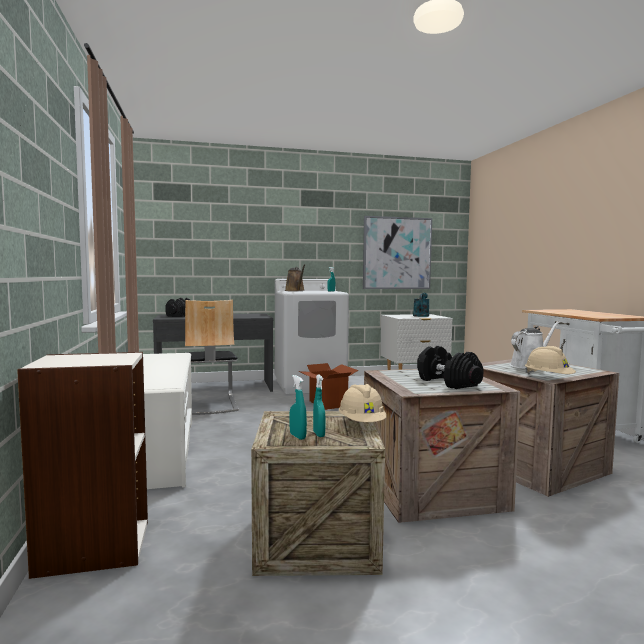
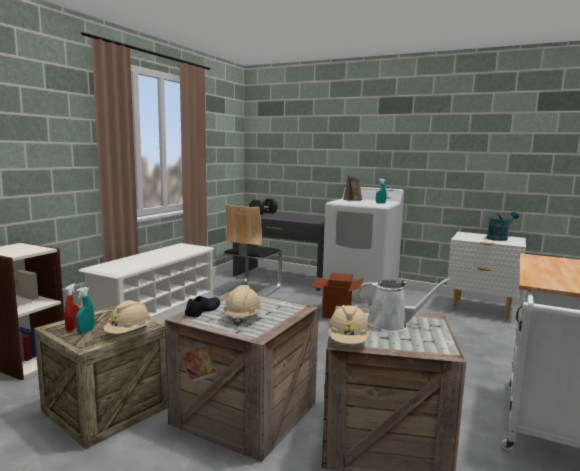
camera: 40 degrees right, 5 degrees up
turquoise spray bottle [289,375,307,440] -> red spray bottle [64,283,80,332]
picture [363,216,432,289] -> none
black dumbbell [417,346,484,389] -> beige hard hat [223,285,262,327]
none -> black shoe [185,296,220,318]

